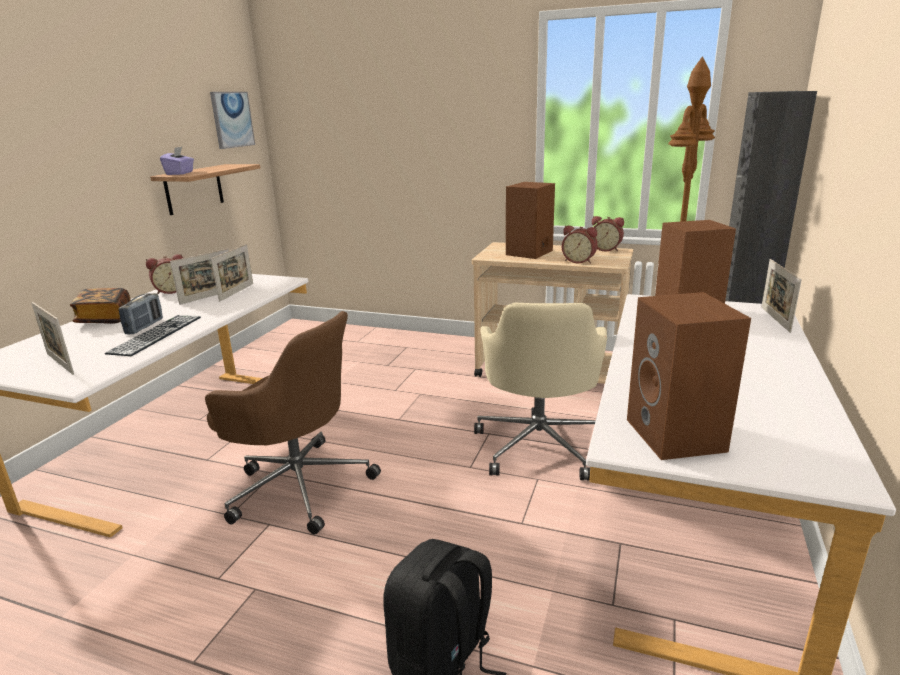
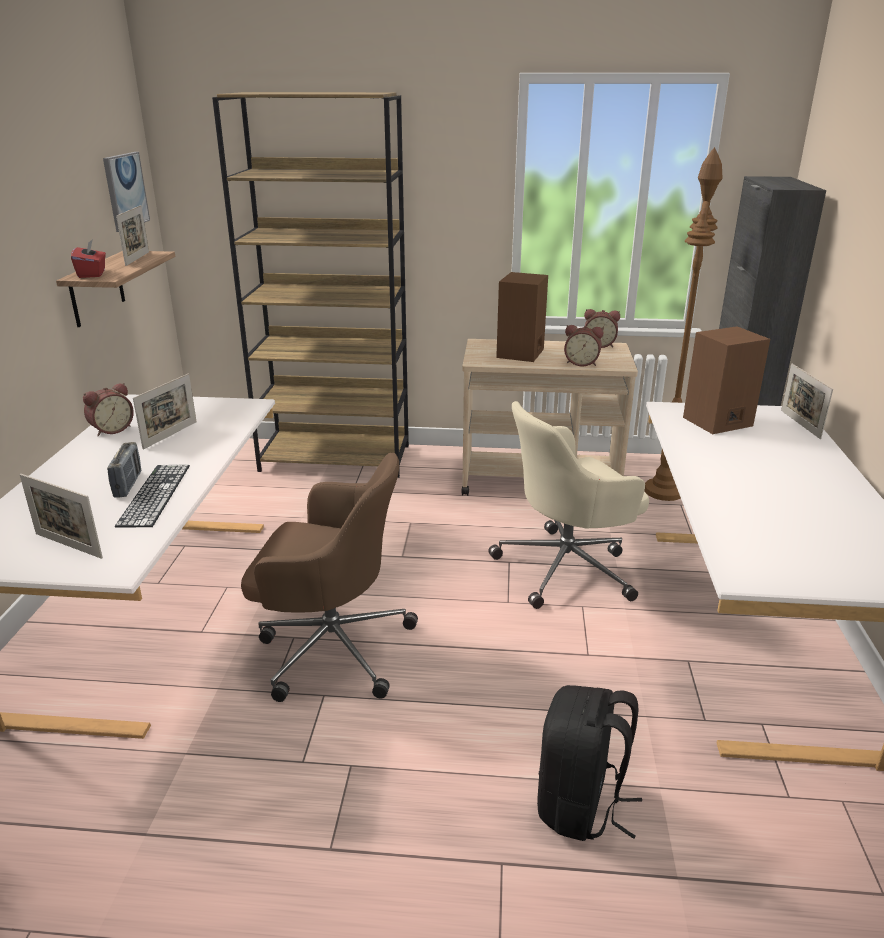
camera: 15 degrees left, 5 degrees up
book [70,288,130,324] -> none
purple tissue box [160,147,194,175] -> red tissue box [71,239,106,278]
picture frame [211,244,253,302] -> picture frame moved to [116,205,149,266]
beige office chair [474,303,607,480] -> beige office chair turned 75 degrees clockwise [488,401,649,609]
brown speaker [627,292,751,460] -> none
none -> brown bookcase [212,92,409,478]

